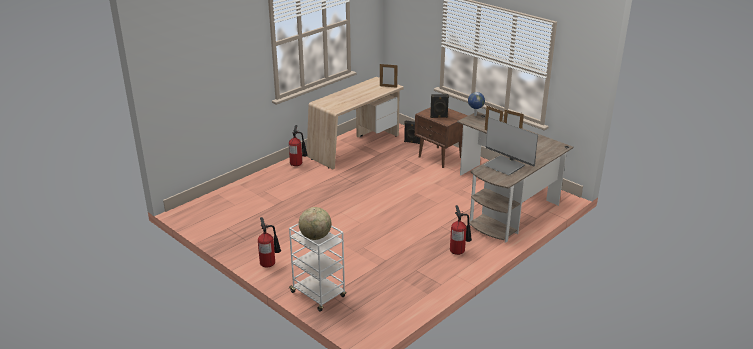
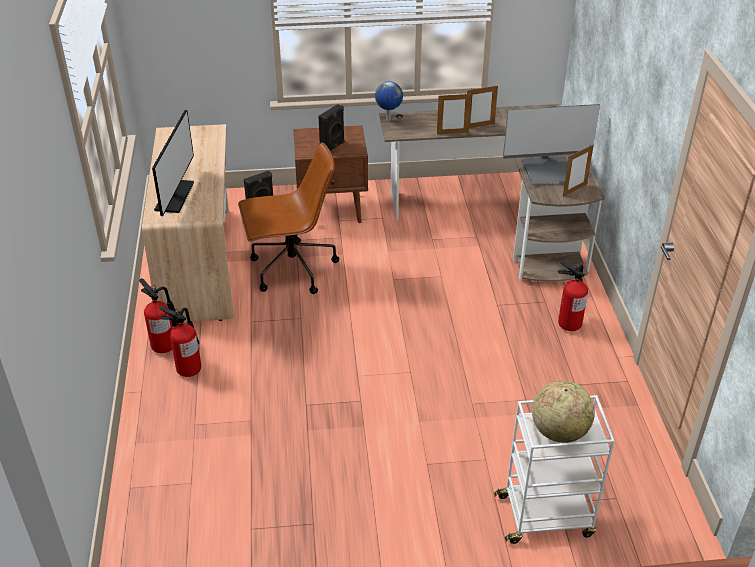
camera: 50 degrees left, 10 degrees up
fire extinguisher [258,217,281,268] -> fire extinguisher moved to [159,306,201,377]
picture frame [380,64,398,88] -> picture frame moved to [563,144,594,197]
none -> monitor [152,109,194,216]
none -> brown office chair [238,142,339,294]

